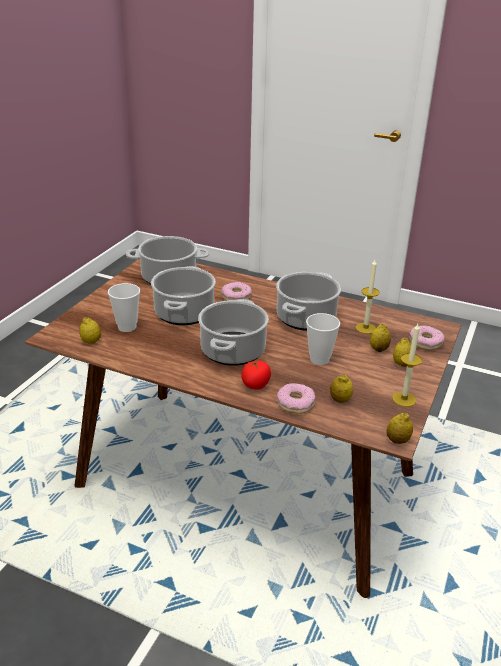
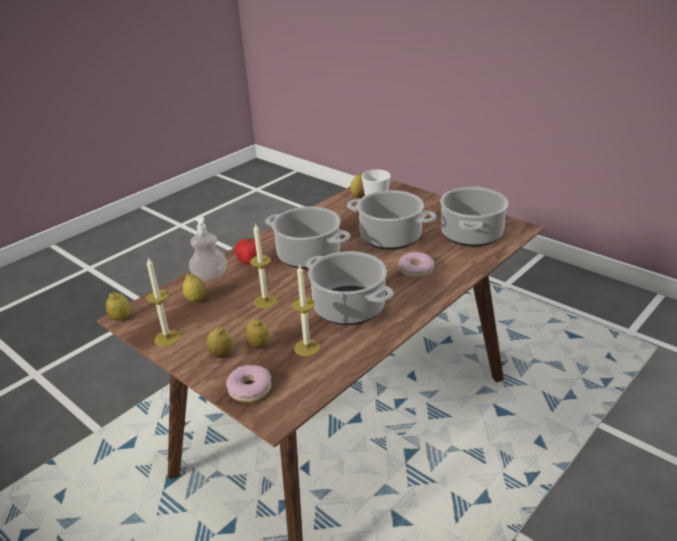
camera: 110 degrees right, 0 degrees up
donut [277,383,315,414] -> soap dispenser [189,217,227,281]
cup [306,313,340,365] -> candle [250,223,277,309]

